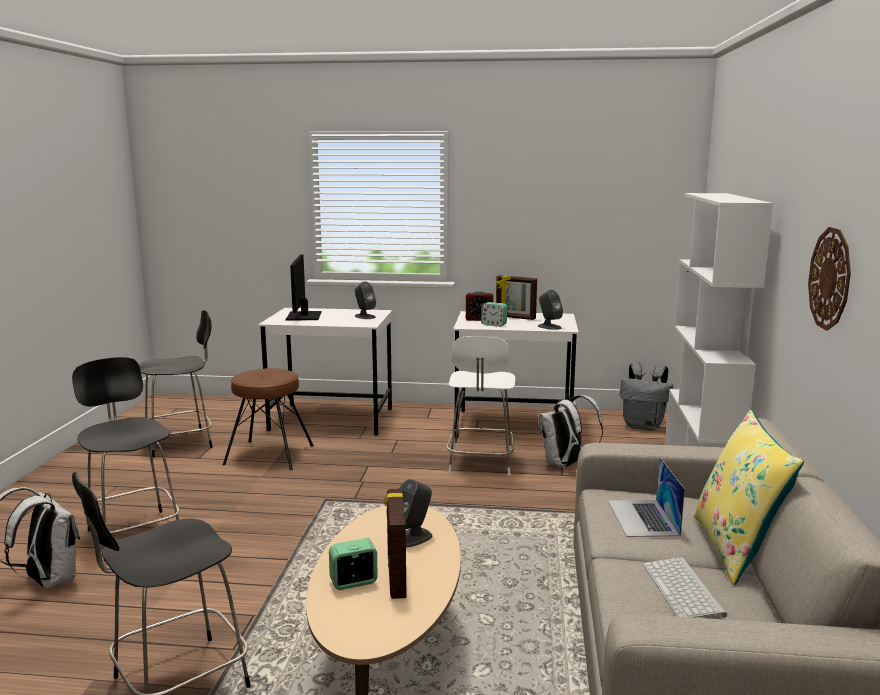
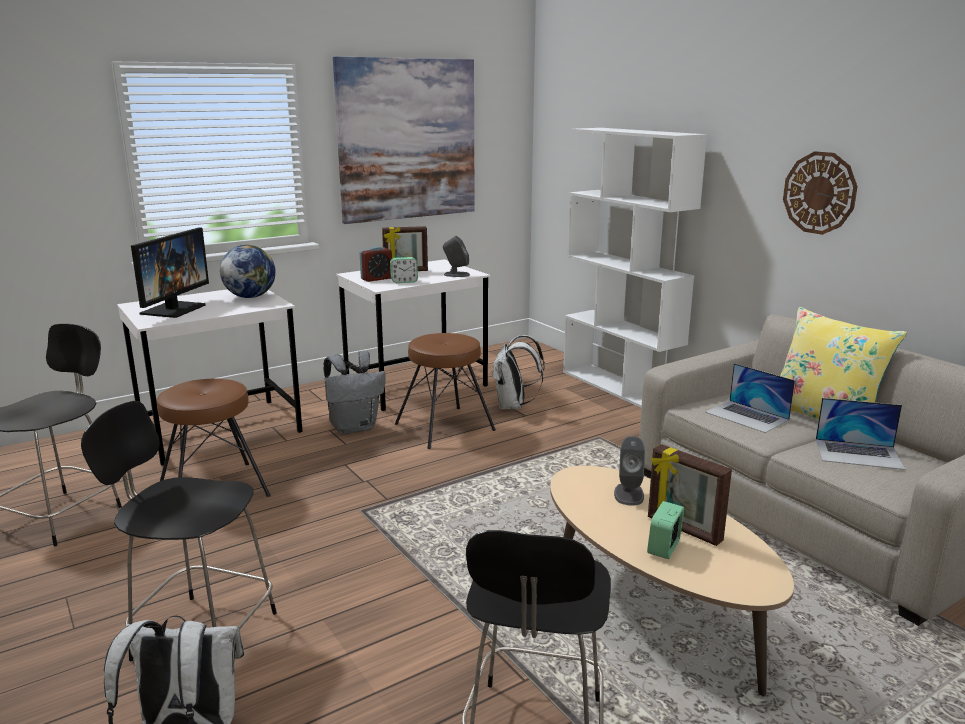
camera: 40 degrees left, 5 degrees up
monitor [285,255,322,321] -> monitor turned 120 degrees counterclockwise [131,227,209,318]
grey speaker [355,282,376,319] -> globe [220,245,276,298]
white chair [446,336,515,476] -> brown stool [395,333,496,449]
grey backpack [620,362,673,430] -> grey backpack moved to [324,351,386,434]
keyboard [643,557,727,618] -> laptop [816,398,905,470]
none -> picture [333,57,475,224]

